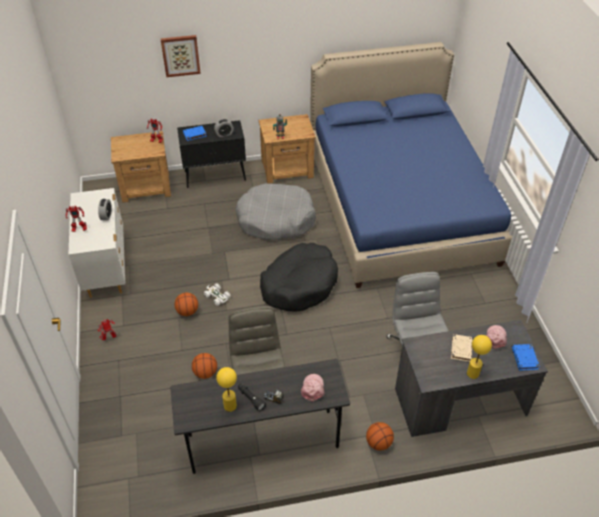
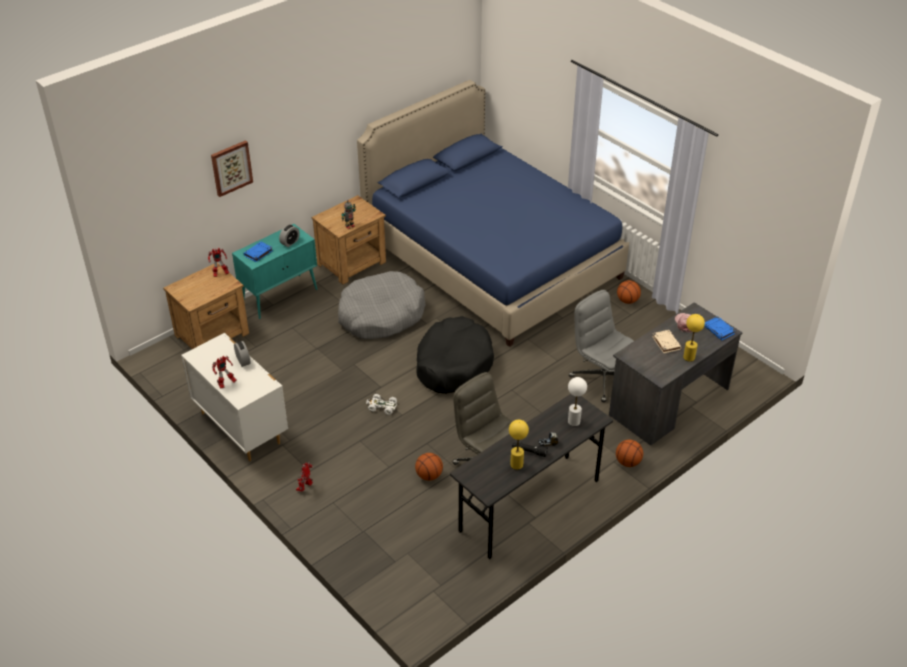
camera: 30 degrees left, 5 degrees down
basketball [174,293,198,316] -> basketball moved to [617,280,641,304]
black cabinet [177,120,246,188] -> turquoise cabinet [232,224,317,319]
pink cap [301,374,325,402] -> white table lamp [568,377,587,426]

